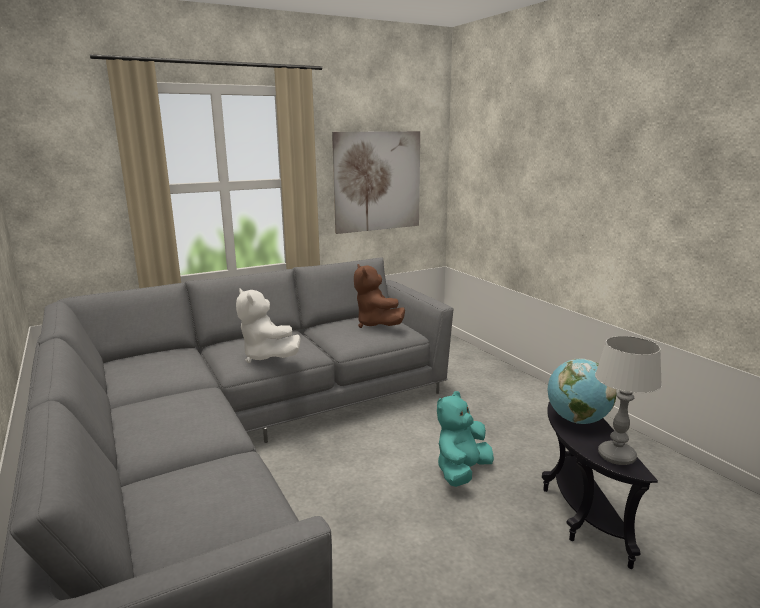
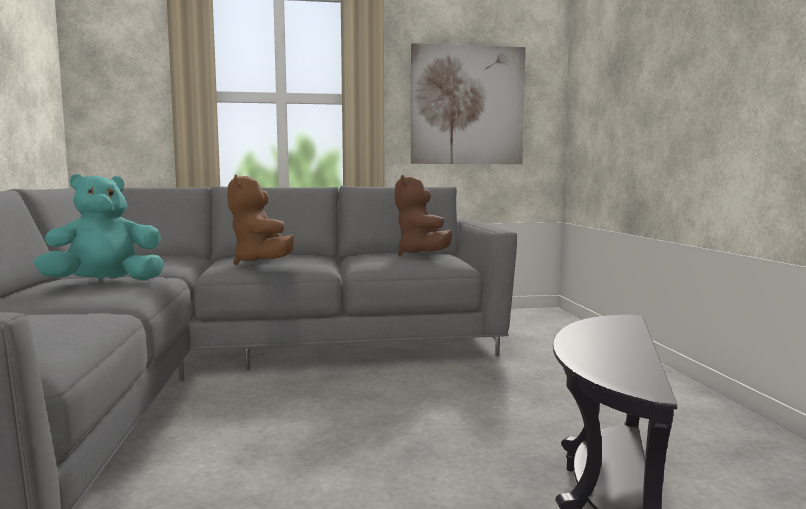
camera: 20 degrees right, 10 degrees down
white plush toy [236,289,301,363] -> brown plush toy [227,174,295,265]
turquoise plush toy [437,391,494,487] -> turquoise plush toy moved to [34,174,164,280]
globe [548,358,616,424] -> none
table lamp [595,336,662,465] -> none

